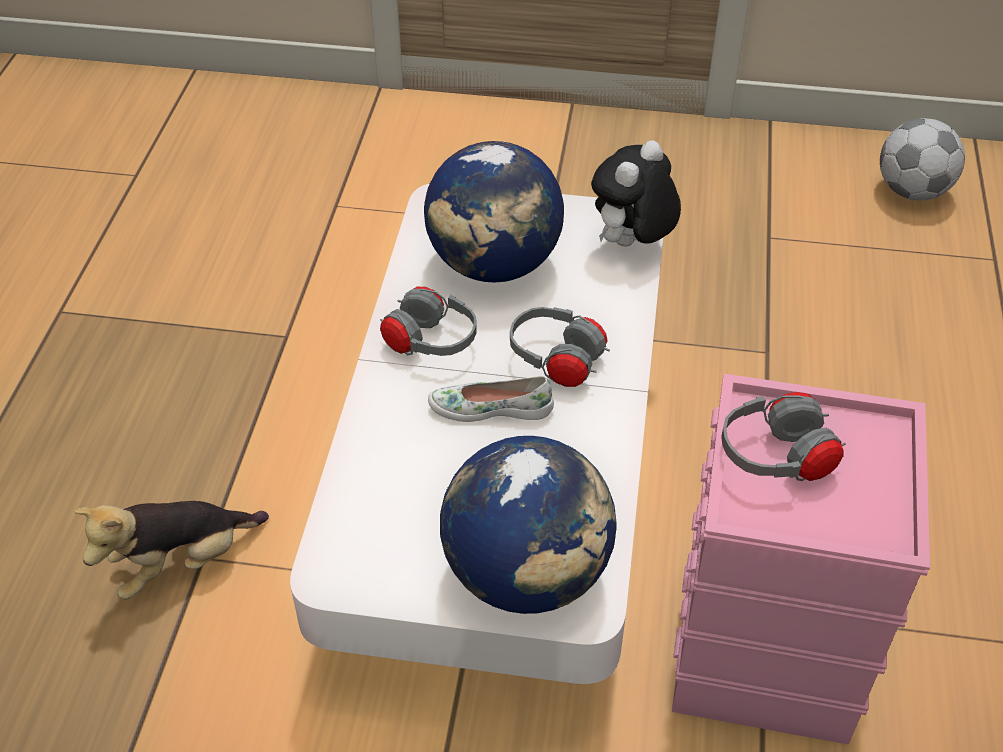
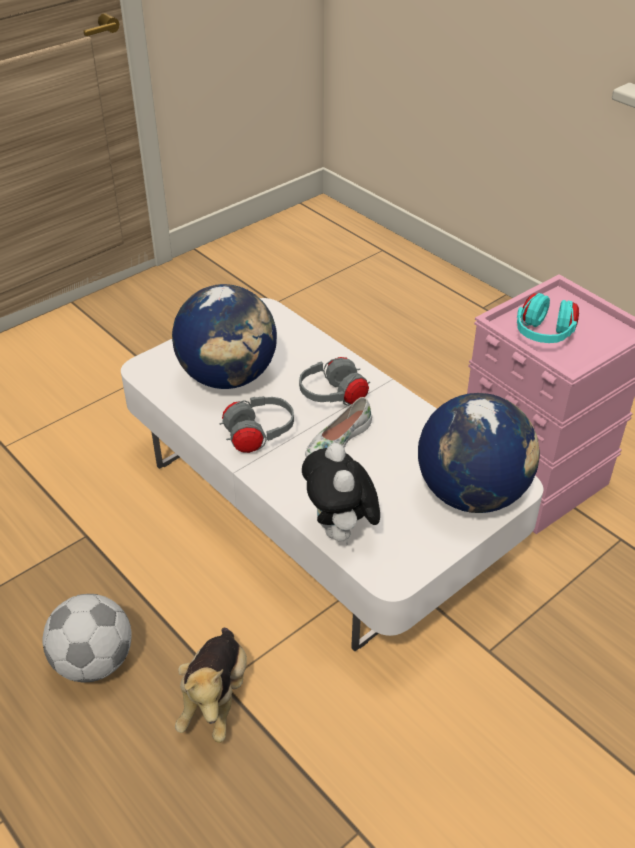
camera: 50 degrees left, 5 degrees down
plush toy [591,140,681,246] -> plush toy moved to [302,443,380,544]
grey headphones [721,392,846,481] -> turquoise headphones [517,293,579,343]
football [880,118,965,200] -> football moved to [43,594,132,682]

